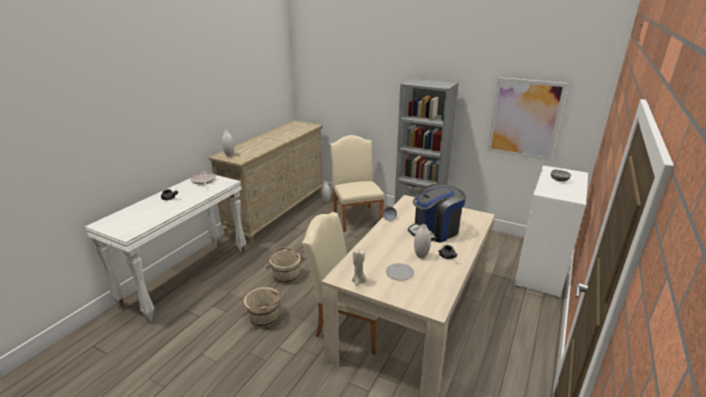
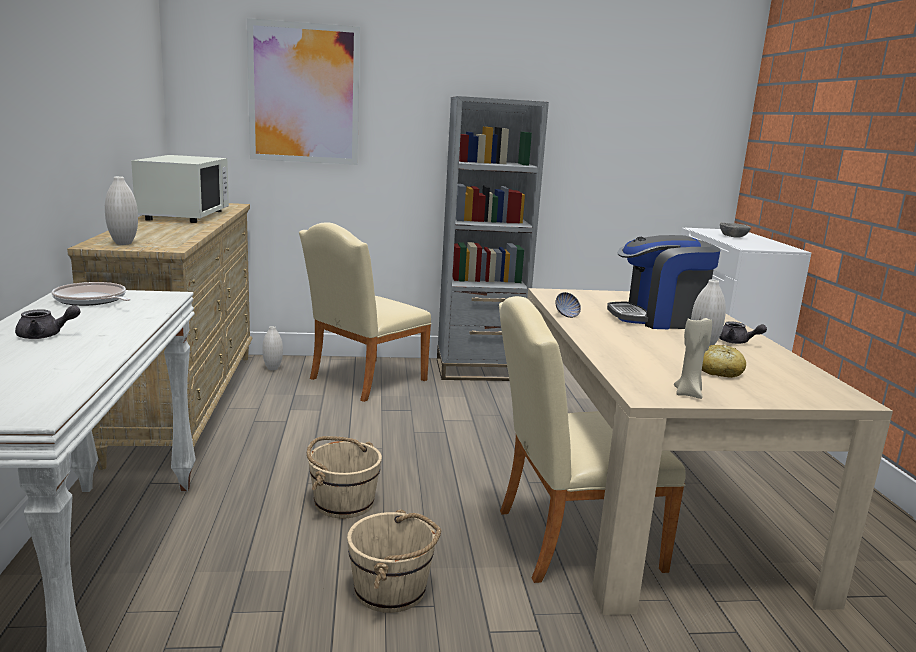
camera: 35 degrees left, 10 degrees down
beige chair [330,135,385,232] -> beige chair turned 90 degrees counterclockwise [299,222,432,402]
plate [386,263,414,281] -> bread [702,345,746,378]
coffee machine [408,184,466,243] -> coffee machine turned 60 degrees clockwise [607,235,720,329]
picture [487,77,568,161] -> picture moved to [247,18,360,165]
none -> white microwave [131,155,229,223]

